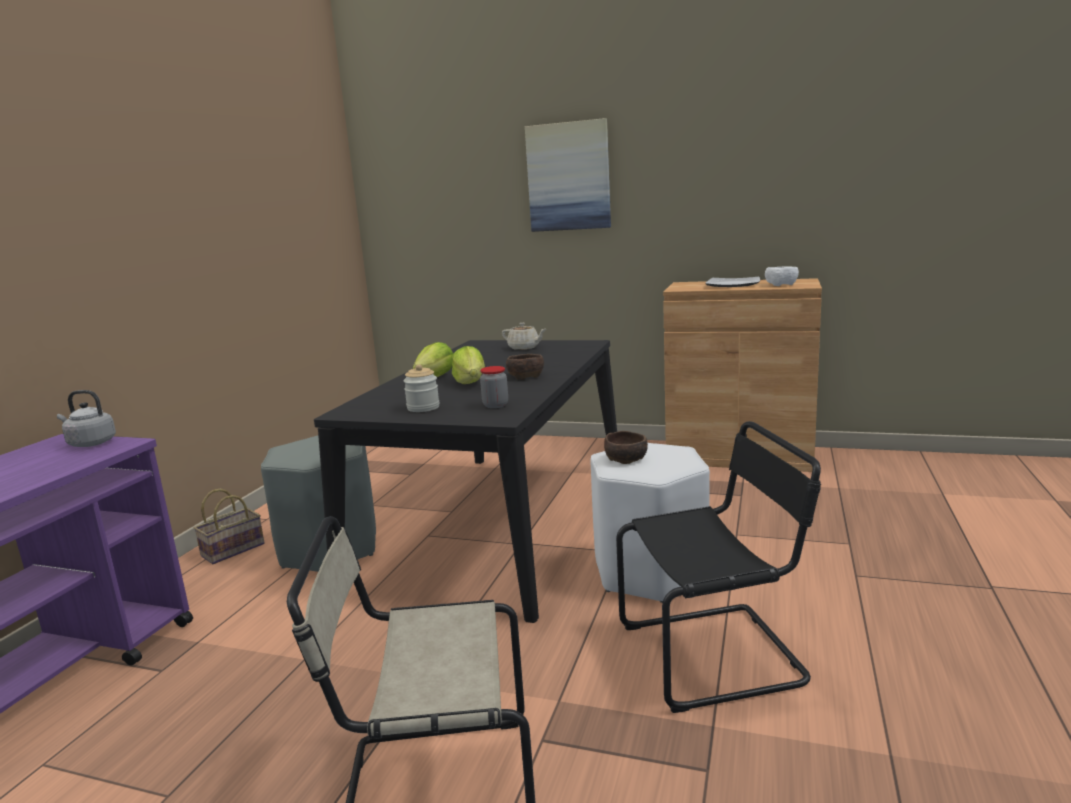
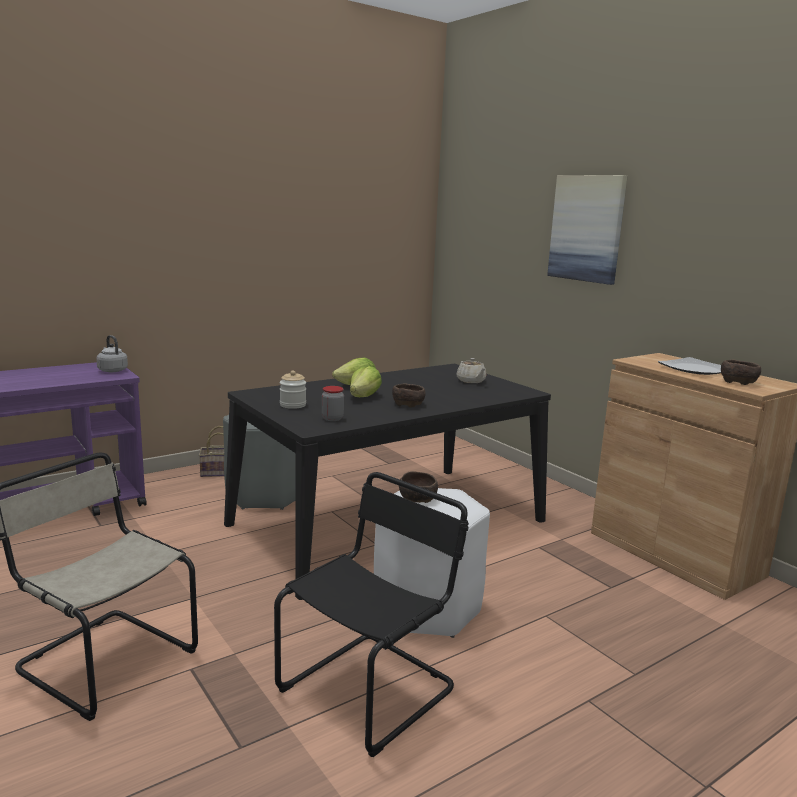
camera: 35 degrees right, 0 degrees up
black chair [616,421,821,713] -> black chair turned 75 degrees counterclockwise [274,472,469,757]
white bowl [765,266,799,286] -> brown bowl [721,360,761,385]

